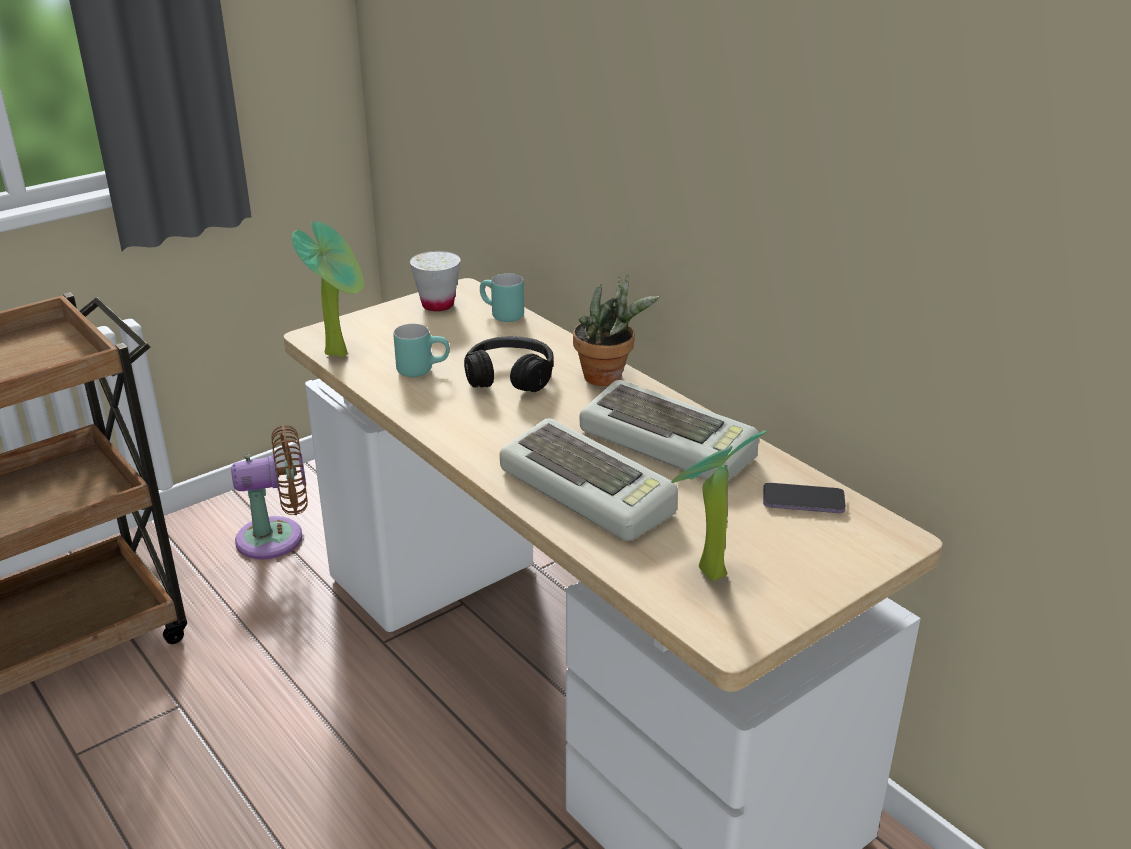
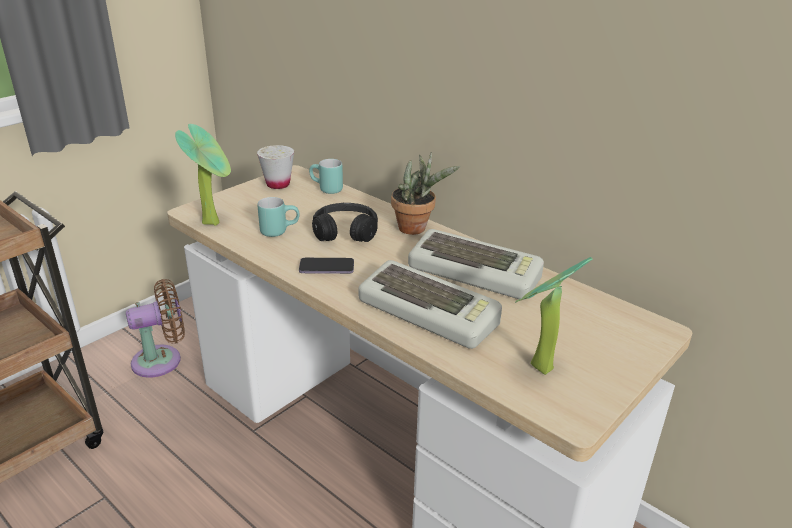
camera: 10 degrees left, 0 degrees up
phone [763,483,846,513] -> phone moved to [299,258,354,274]

